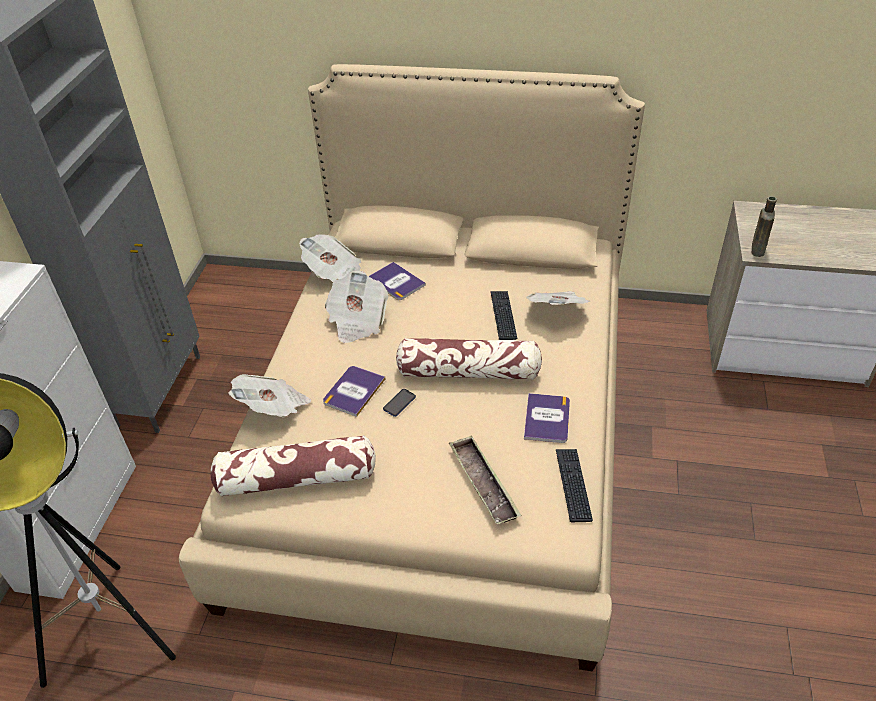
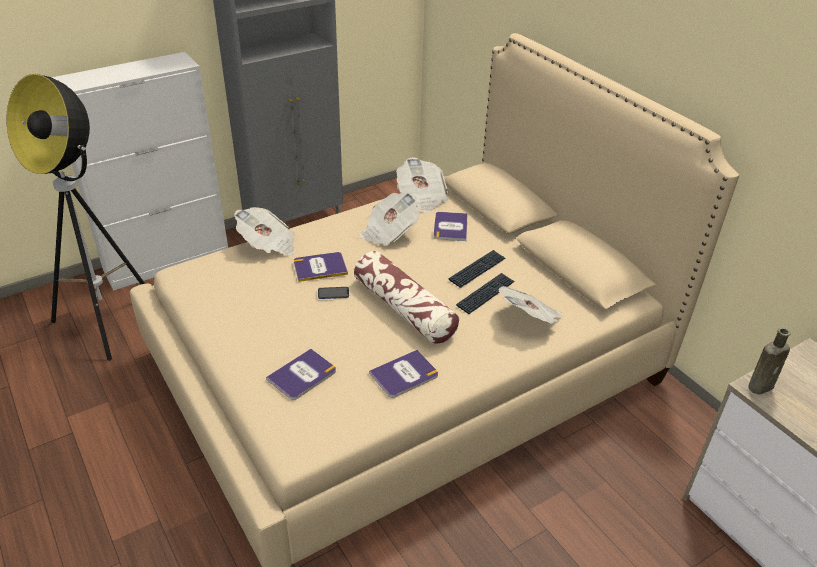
camera: 45 degrees right, 5 degrees down
pillow [211,435,376,497] -> none
tray [449,435,521,524] -> book [266,349,336,400]
keyboard [556,449,593,522] -> keyboard moved to [449,250,506,288]

